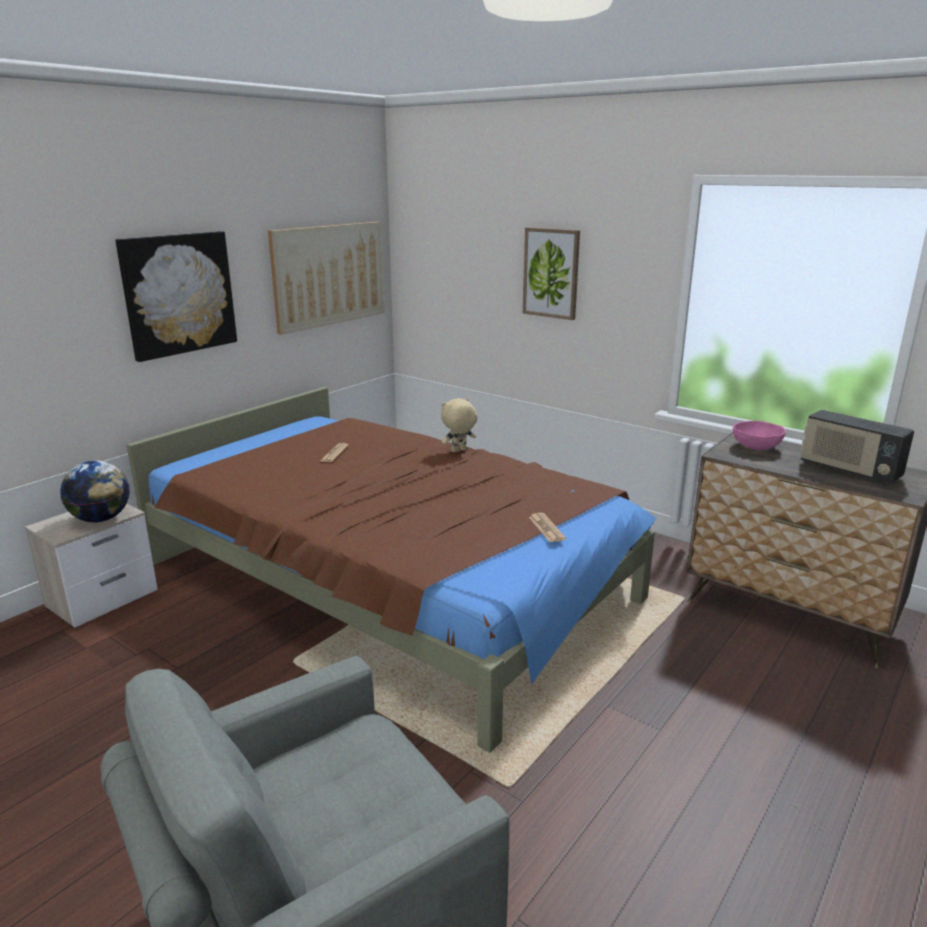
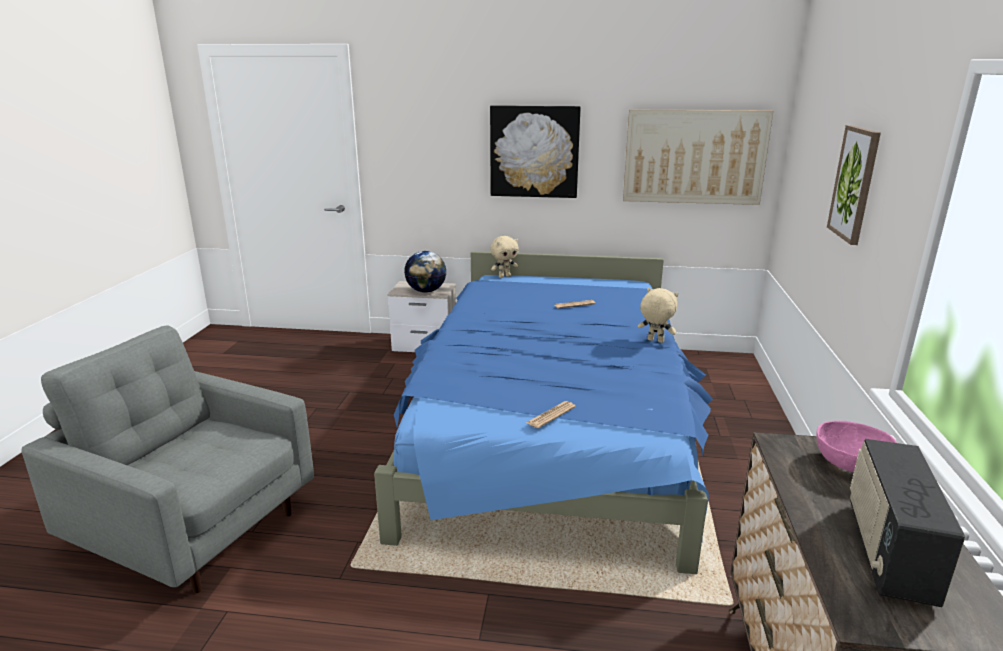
camera: 60 degrees right, 0 degrees up
brown bed [127,387,657,753] -> blue bed [374,251,713,574]
none -> beige plush toy [491,236,519,278]

